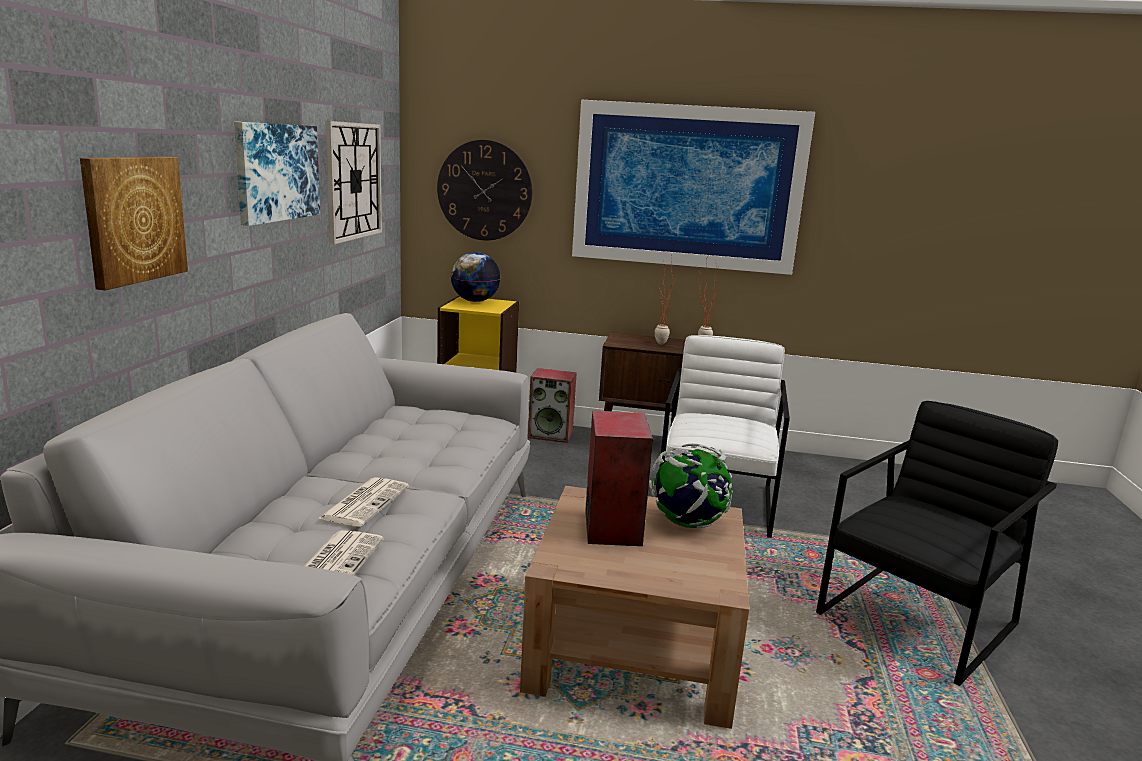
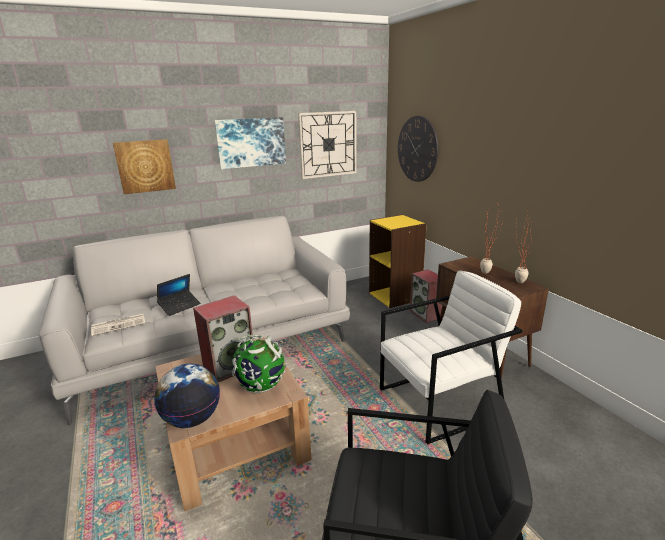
camera: 55 degrees right, 5 degrees up
newspaper [318,477,409,527] -> laptop [157,274,201,316]
globe [451,252,501,302] -> globe moved to [154,364,220,428]
picture [572,100,815,275] -> none

